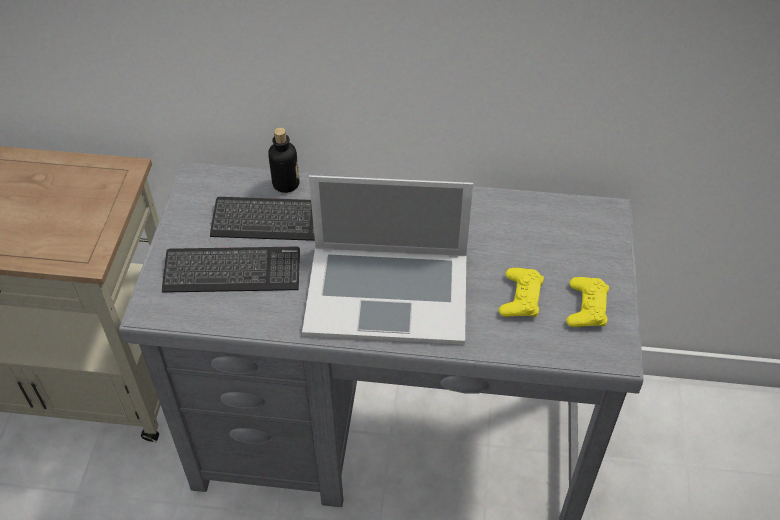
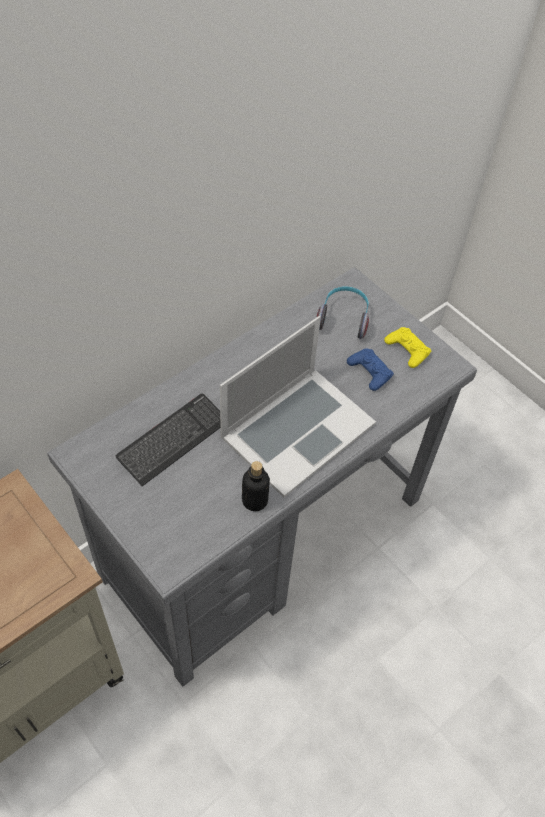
camera: 50 degrees left, 5 degrees up
keyboard [162,246,300,293] -> none
bottle [268,127,299,193] -> bottle moved to [242,461,270,511]
yellow game controller [499,268,544,317] -> blue game controller [347,348,394,391]
none -> headphones [317,286,369,339]

